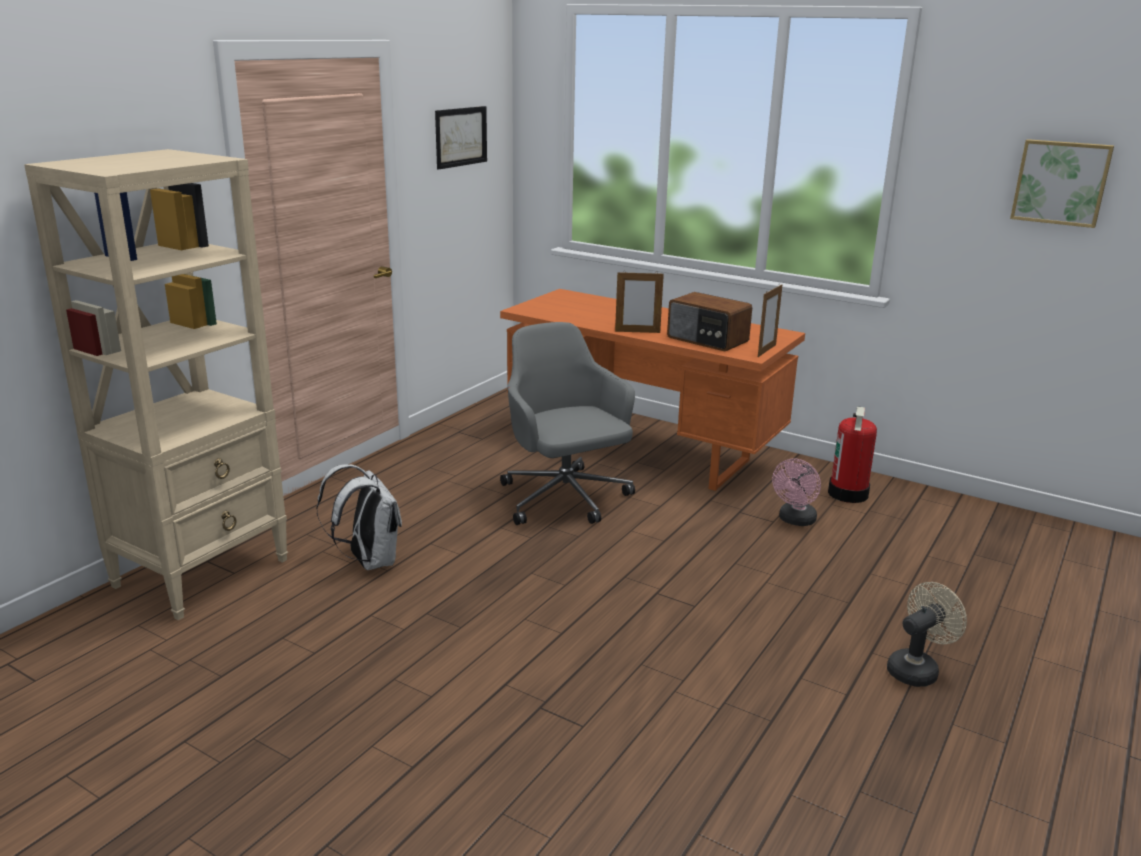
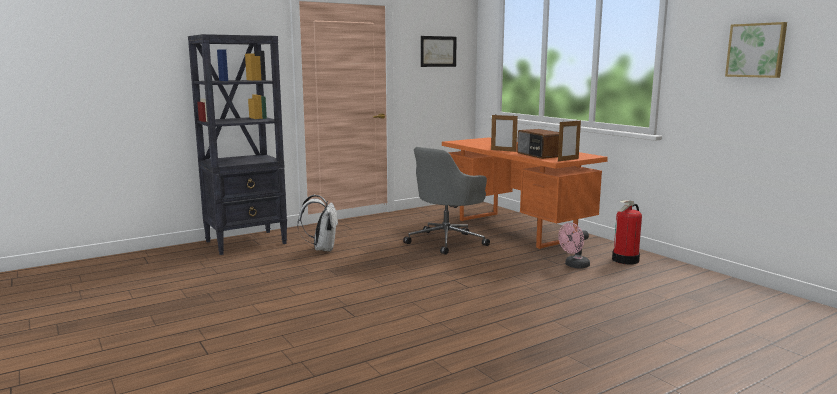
camera: 25 degrees right, 10 degrees down
beige bookcase [24,149,288,620] -> black bookcase [188,34,287,255]
grey office chair [500,322,635,525] -> grey office chair turned 135 degrees counterclockwise [403,147,490,255]
beige fan [887,582,967,687] -> none

